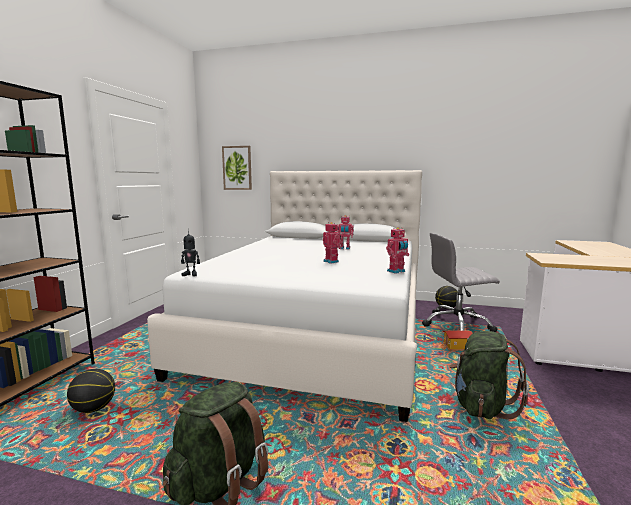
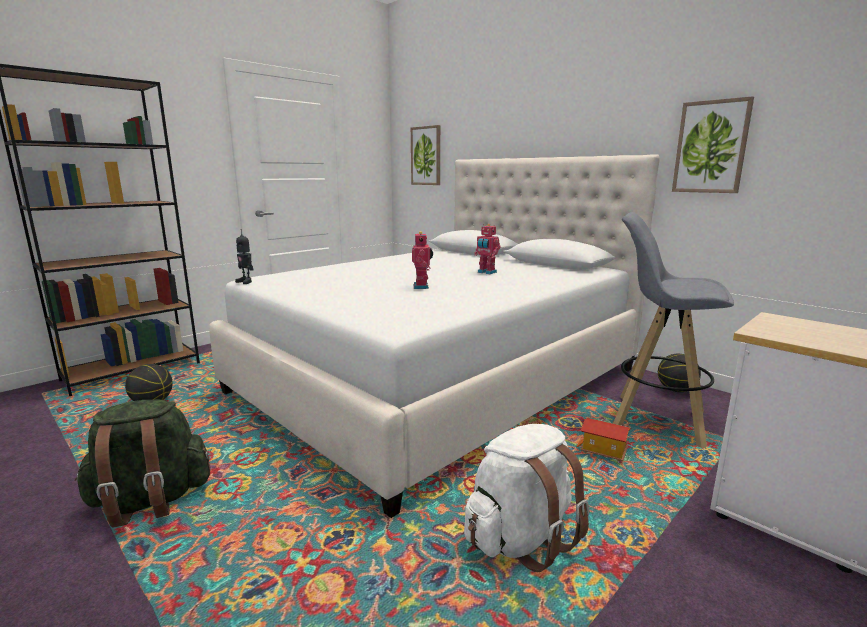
camera: 30 degrees right, 5 degrees up
toy robot [386,227,409,274] -> none
grey office chair [422,233,500,332] -> grey stool [613,212,734,448]
green backpack [449,331,529,419] -> white backpack [464,424,589,572]
none -> picture [672,96,754,193]

